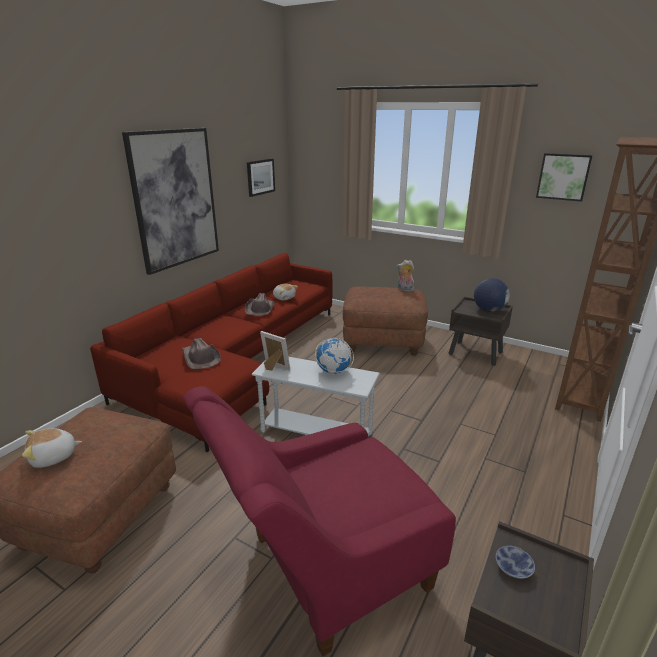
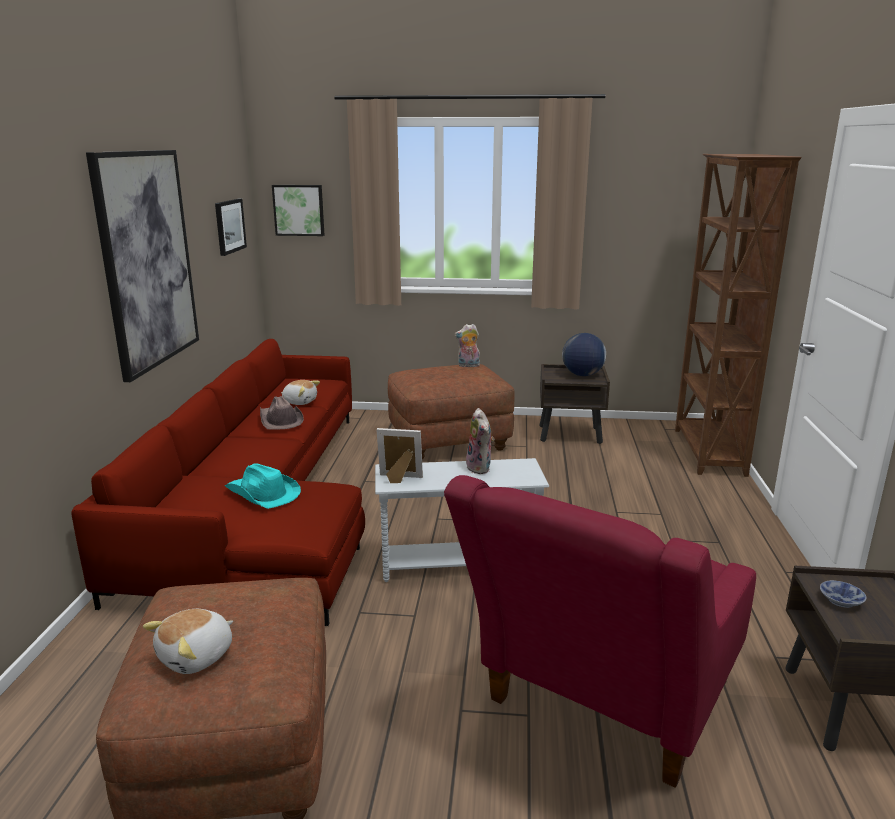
camera: 25 degrees left, 5 degrees down
brown hat [182,338,221,369] -> turquoise hat [225,463,301,509]
globe [315,336,354,374] -> plush toy [466,408,495,474]
picture [536,153,593,202] -> picture moved to [272,185,325,236]

